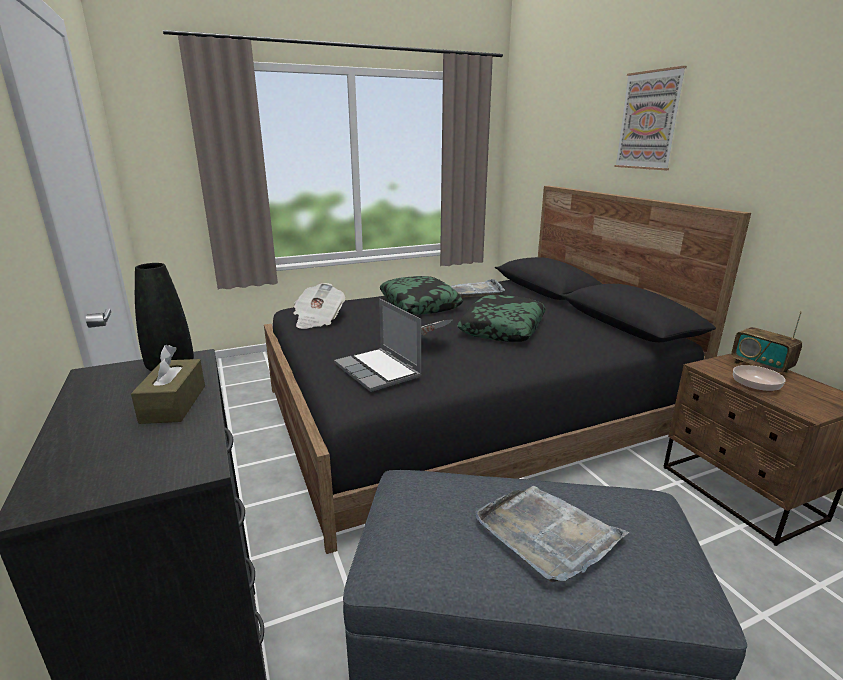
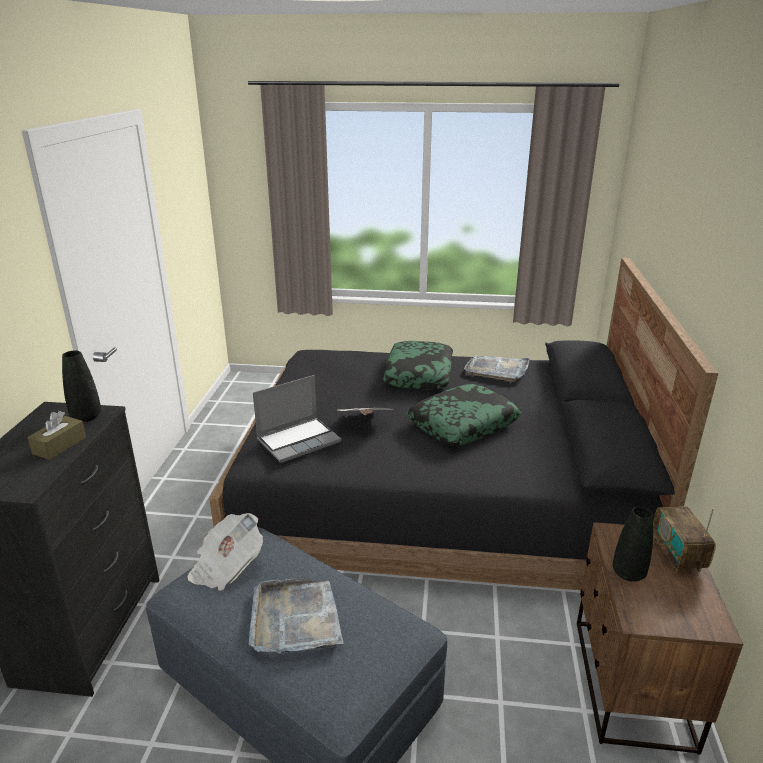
camera: 30 degrees right, 5 degrees up
newspaper [293,283,345,329] -> newspaper moved to [187,513,263,591]
laptop [334,299,422,392] -> laptop turned 120 degrees counterclockwise [253,375,341,463]
picture [614,66,687,170] -> none
bowl [733,365,786,393] -> black vase [613,506,653,582]

